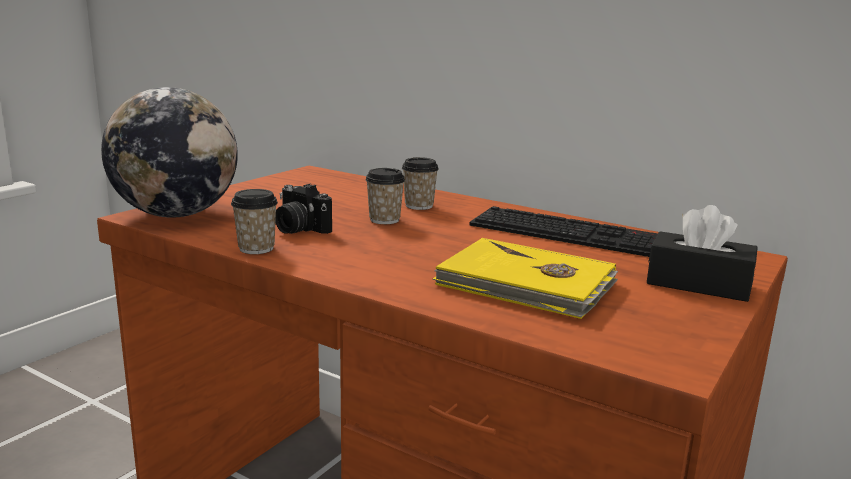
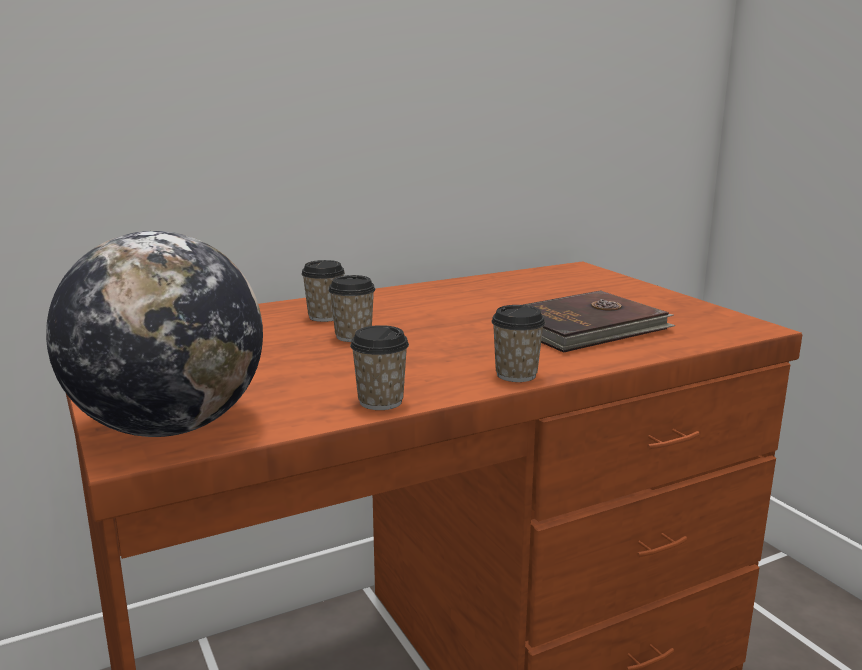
camera: 60 degrees left, 0 degrees up
camera [275,184,332,234] -> none
yellow book [432,238,618,319] -> brown book [523,290,676,353]
keyboard [469,206,658,257] -> none
black tissue box [647,205,758,302] -> none
none -> cup [491,305,545,382]

